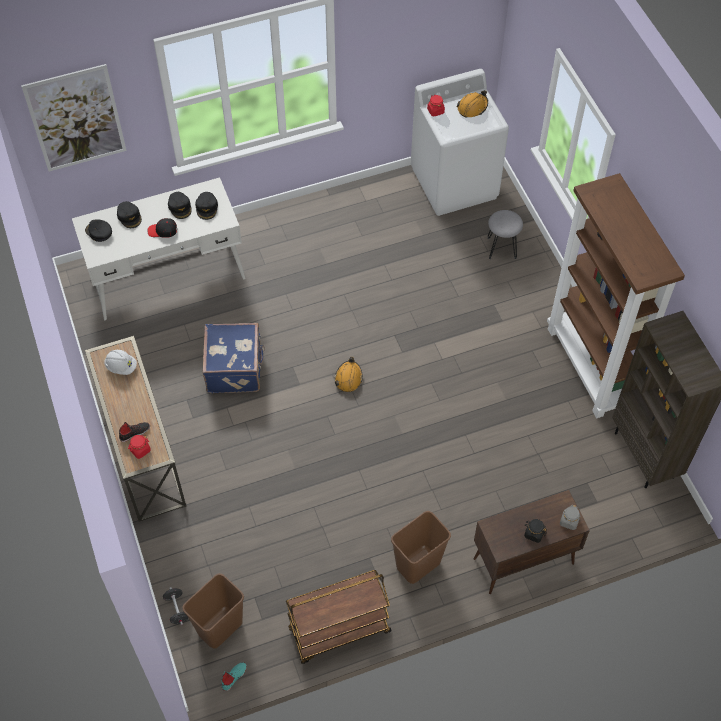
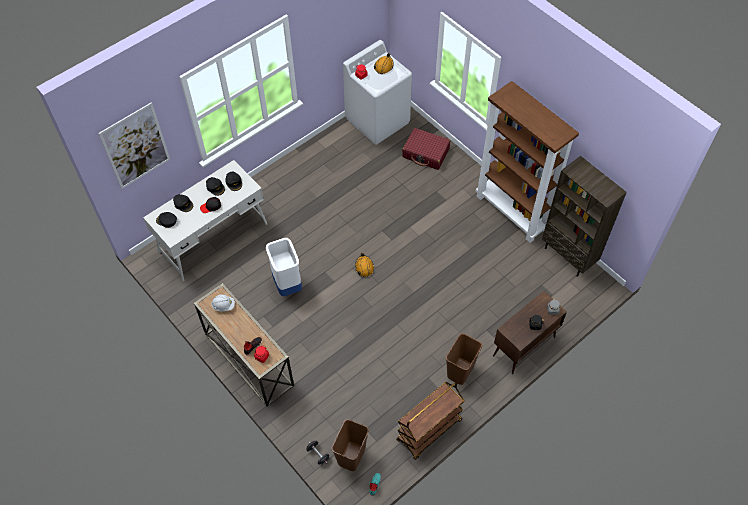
camera: 20 degrees left, 0 degrees up
blue suitcase [203,323,265,393] -> white trash can [266,238,302,296]
grey stool [487,210,523,259] -> red suitcase [402,128,450,170]

